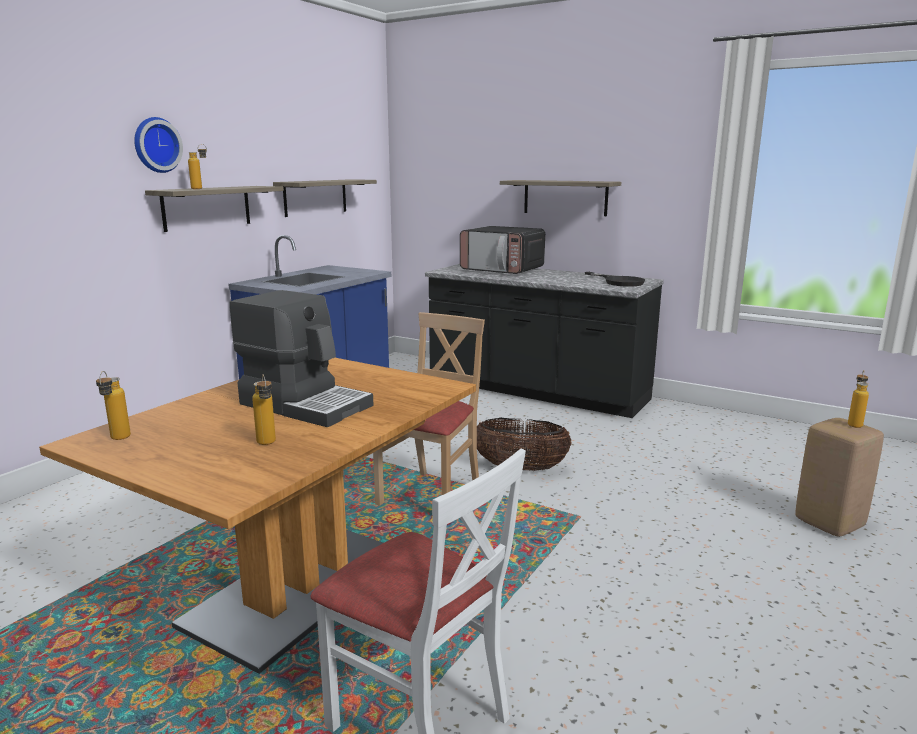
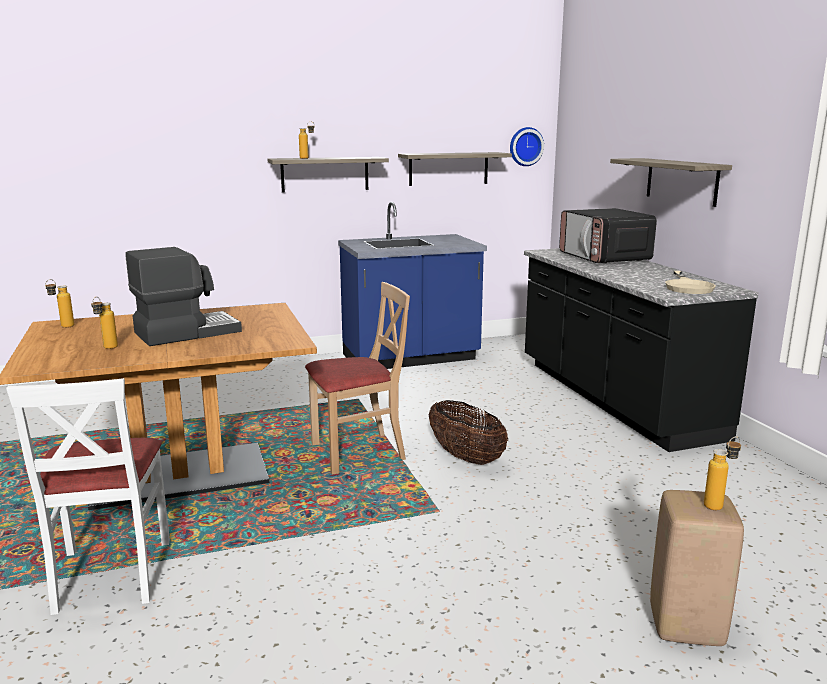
camera: 40 degrees right, 0 degrees up
wall clock [134,117,183,173] -> wall clock moved to [510,127,544,166]
coffee machine [229,290,373,427] -> coffee machine turned 105 degrees counterclockwise [125,247,242,346]
black frying pan [585,272,645,287] -> beige frying pan [665,271,716,294]

